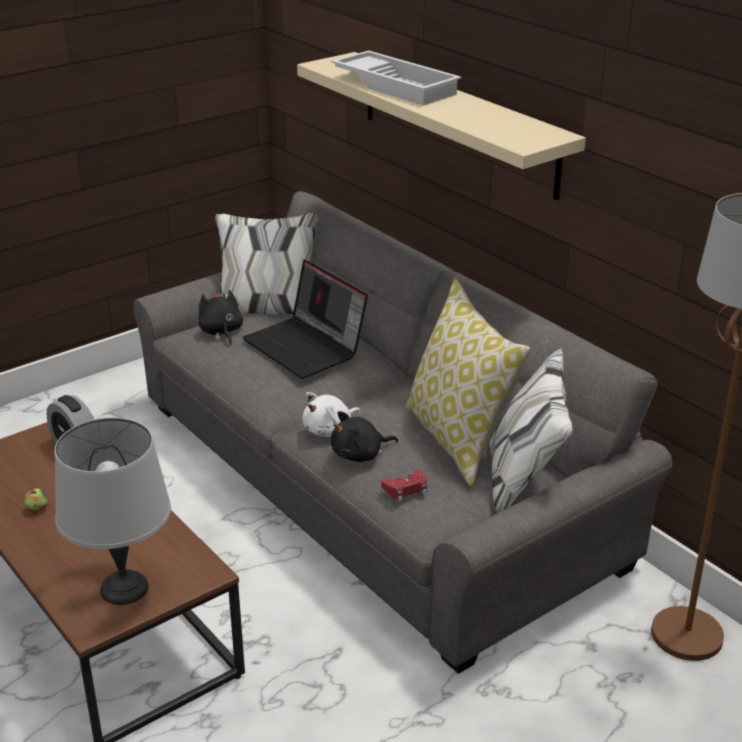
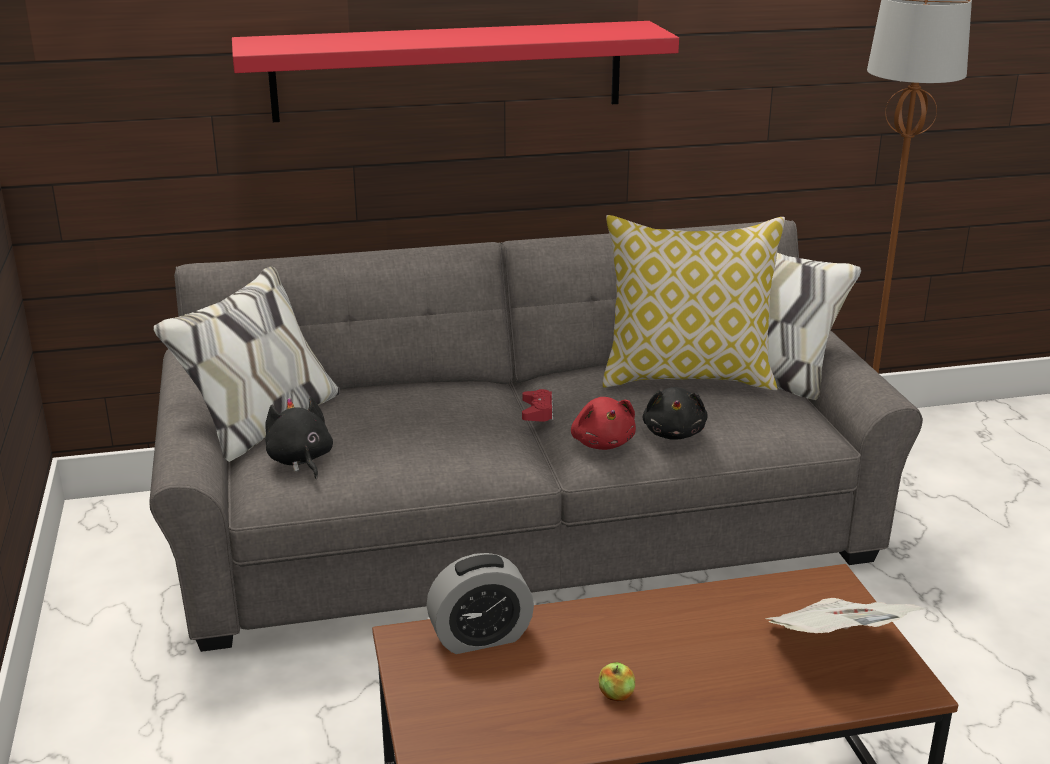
camera: 65 degrees left, 5 degrees down
grey table lamp [55,418,171,605] -> newspaper [765,598,926,633]
black plush toy [198,290,243,345] -> black plush toy turned 60 degrees clockwise [265,397,333,479]
laptop [242,260,368,378] -> none
beige shelf [297,52,586,201] -> red shelf [232,21,679,122]
white plush toy [302,392,360,437] -> red plush toy [571,397,636,450]
white tray [331,51,461,106] -> none
red game controller [381,470,427,501] -> red game controller moved to [522,389,554,422]

